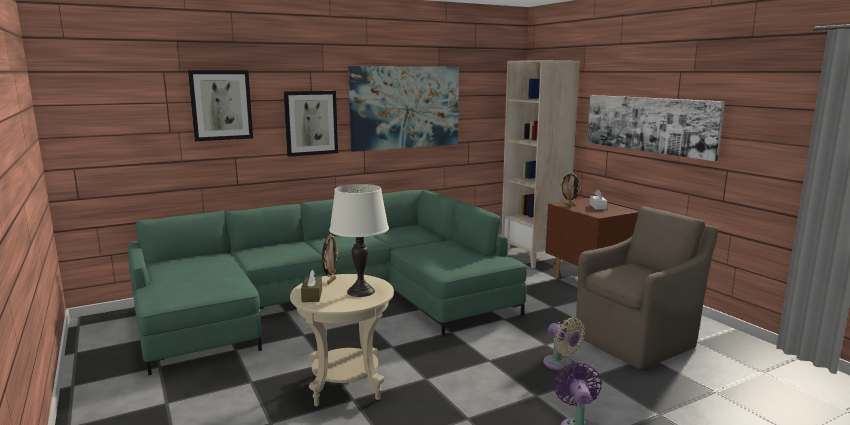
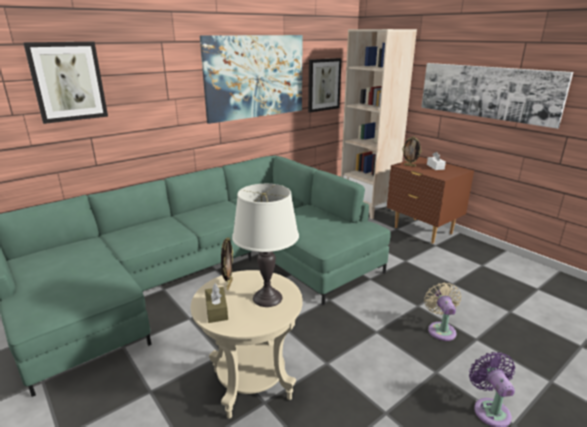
camera: 10 degrees left, 10 degrees up
picture [284,91,338,157] -> picture moved to [308,58,342,112]
beige fan [543,317,585,371] -> beige fan turned 135 degrees counterclockwise [424,283,461,341]
brown armchair [576,207,718,369] -> none

